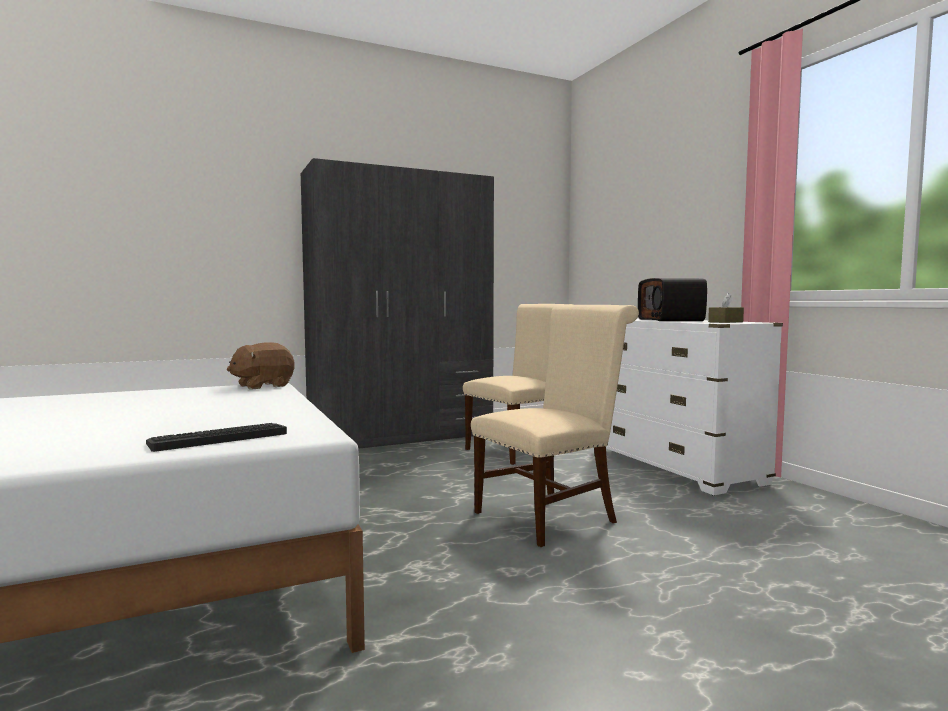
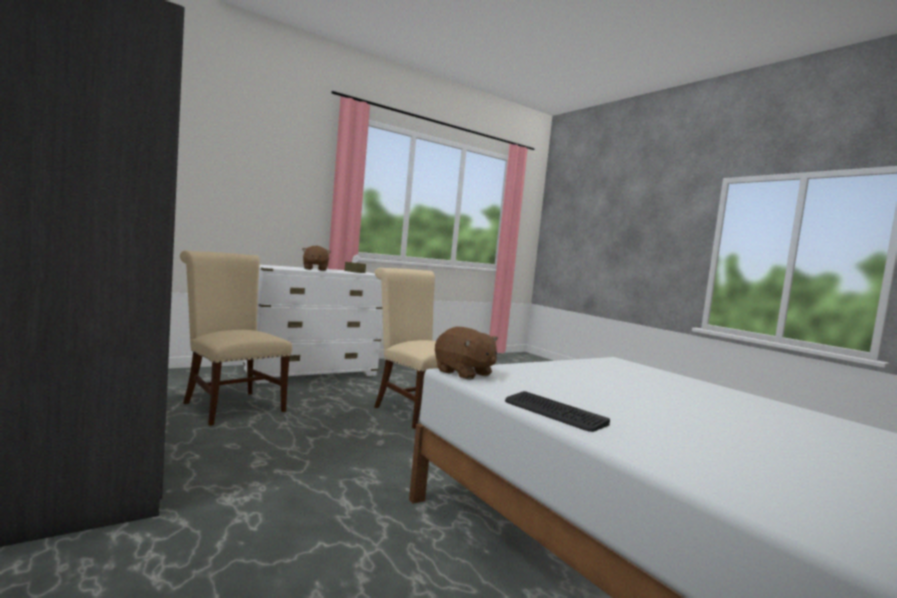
camera: 100 degrees left, 0 degrees up
keyboard [146,423,287,452] -> keyboard moved to [505,391,610,432]
radio [638,278,707,321] -> brown plush toy [302,246,331,271]

